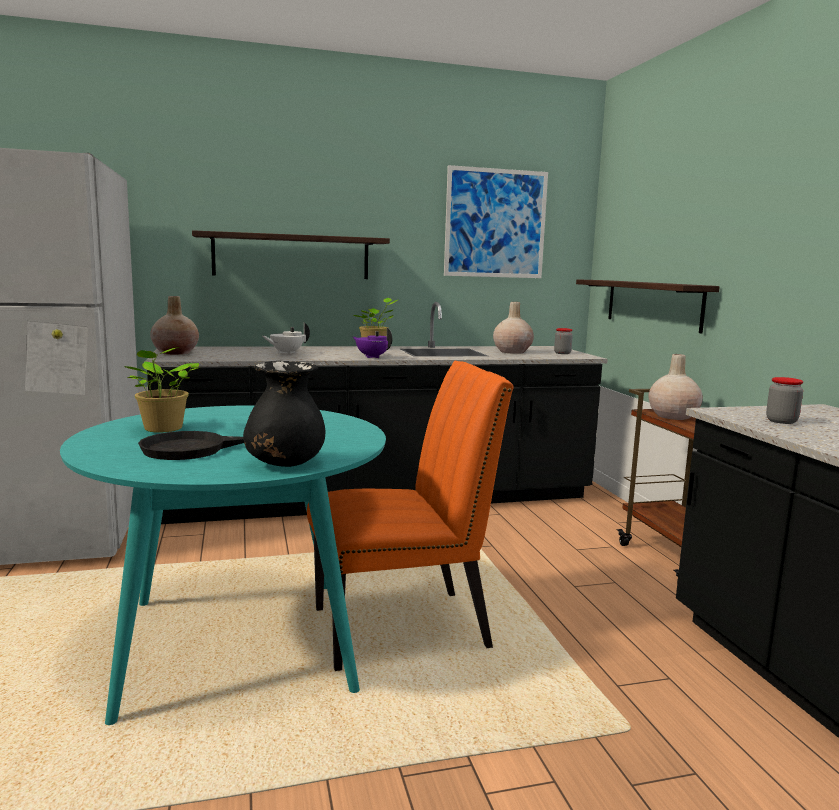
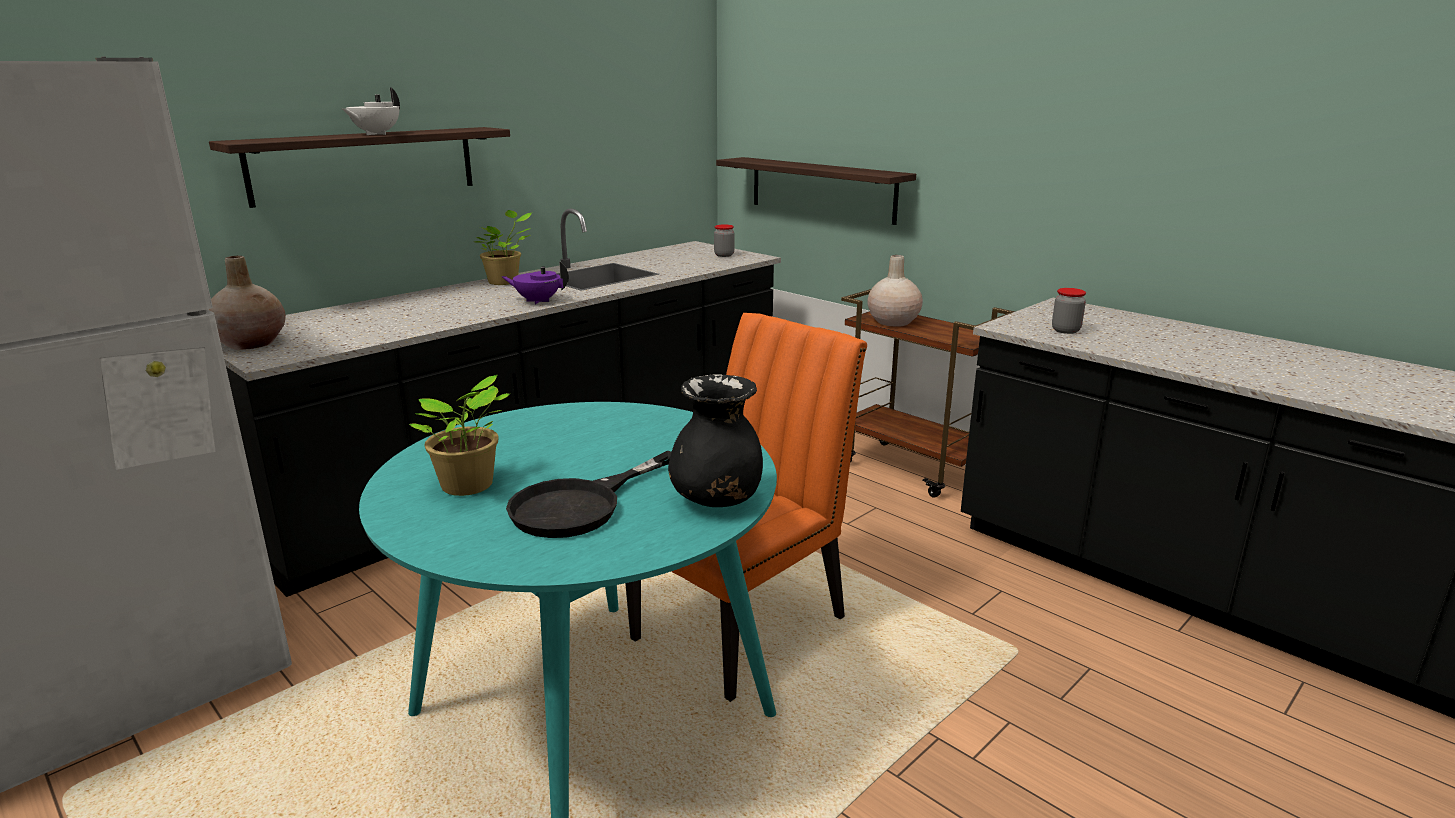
camera: 30 degrees left, 10 degrees up
white teapot [262,322,310,354] -> white teapot moved to [342,88,400,135]
picture [444,165,548,278] -> none
beige vase [493,302,534,354] -> none

